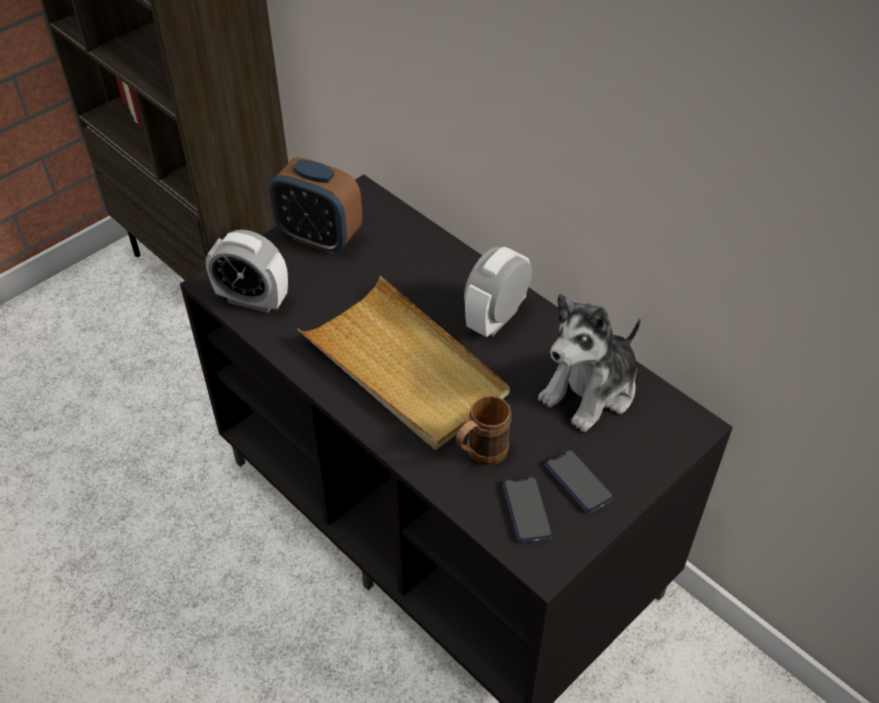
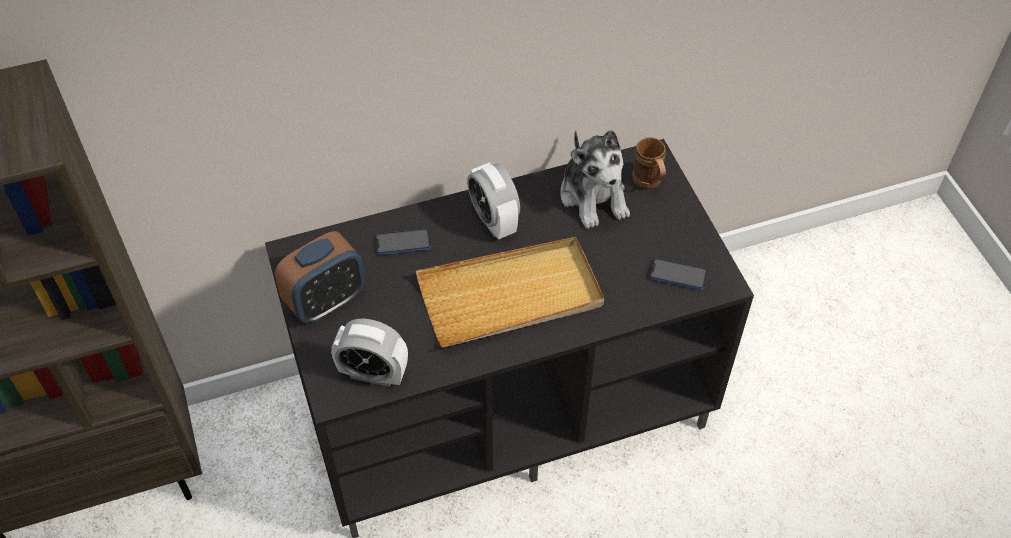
camera: 65 degrees left, 5 degrees up
alarm clock [206,230,288,313] -> alarm clock turned 60 degrees clockwise [331,319,408,387]
brown mug [456,396,512,465] -> brown mug moved to [632,137,666,190]
phone [545,449,614,513] -> phone moved to [375,229,431,255]

